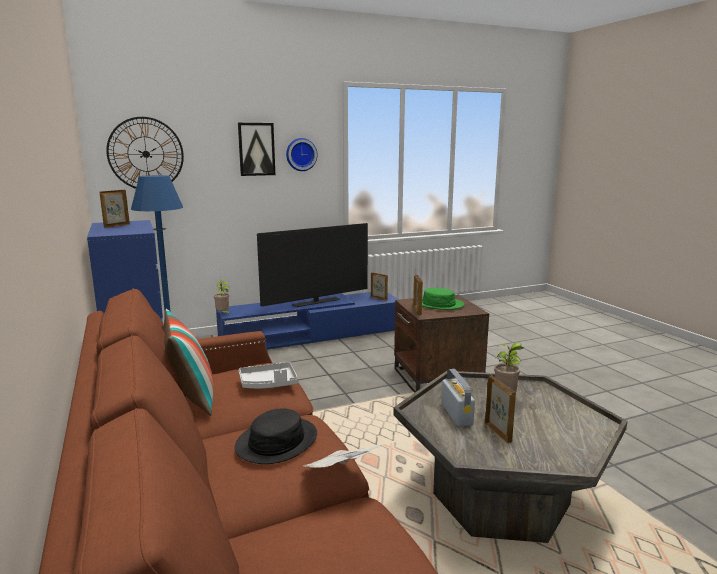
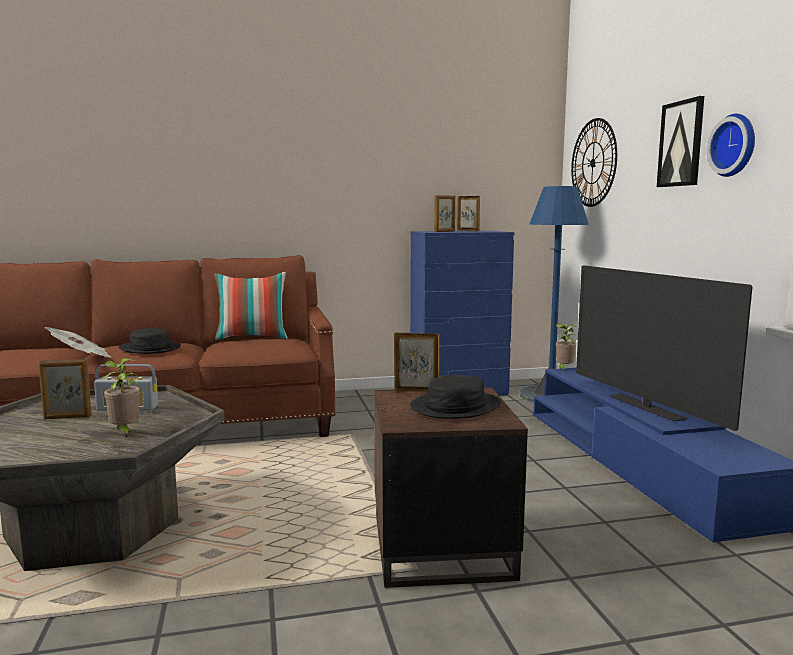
camera: 100 degrees right, 5 degrees down
grey tray [239,362,298,389] -> none
picture frame [371,272,388,301] -> picture frame moved to [434,195,455,232]
green hat [422,288,464,310] -> black hat [410,374,501,419]

